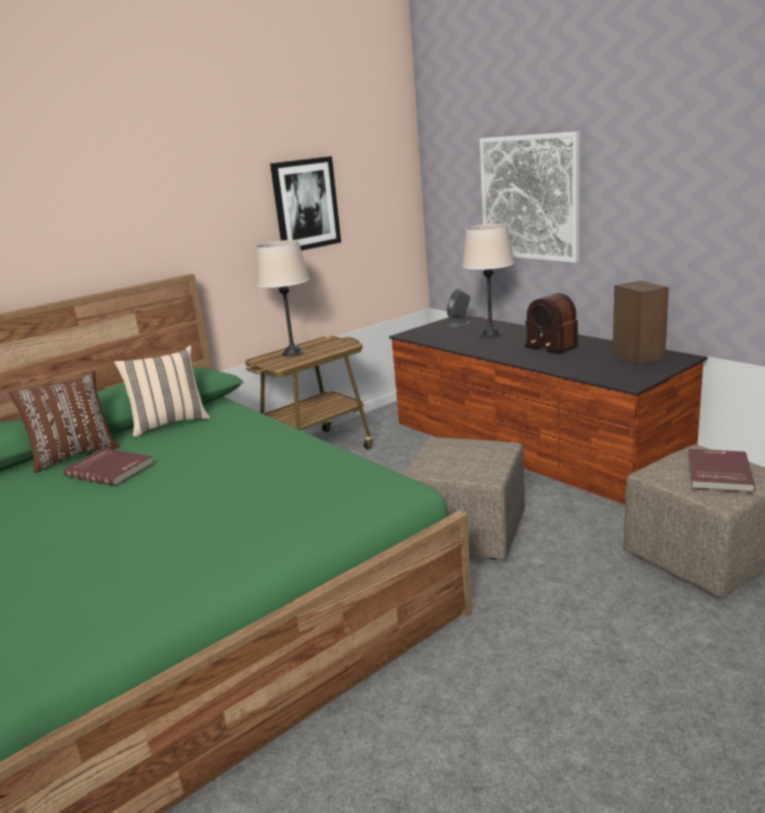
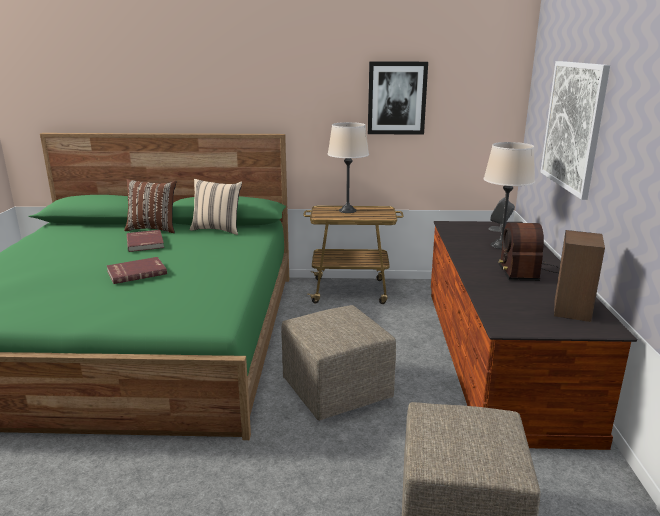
camera: 40 degrees right, 0 degrees up
red book [688,449,756,493] -> red book moved to [107,257,167,284]

